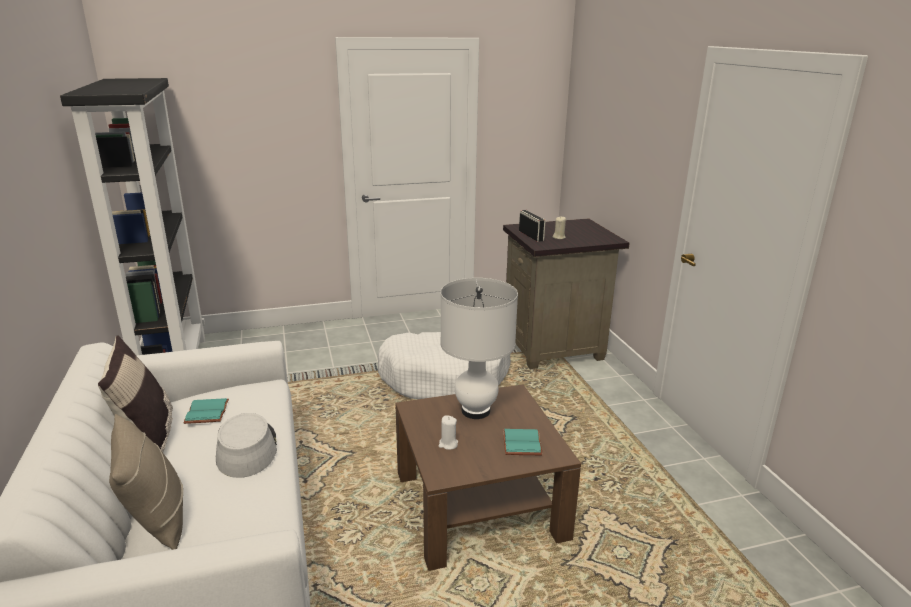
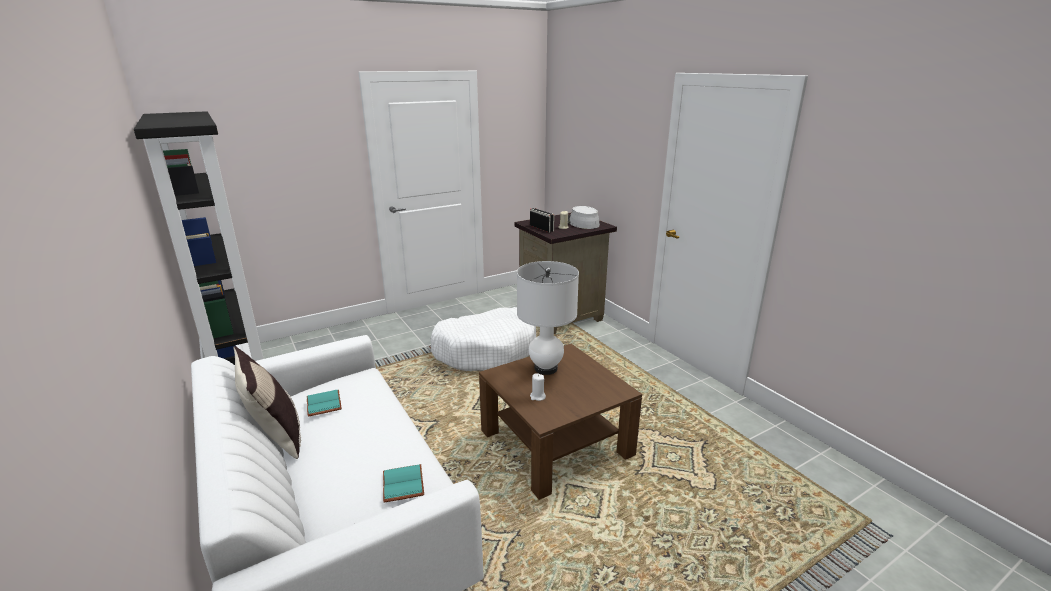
camera: 15 degrees left, 0 degrees up
beige pillow [109,414,183,550] -> none
grey hat [216,413,277,478] -> grey hat moved to [568,206,600,229]
turquoise book [503,429,543,455] -> turquoise book moved to [383,464,424,502]

